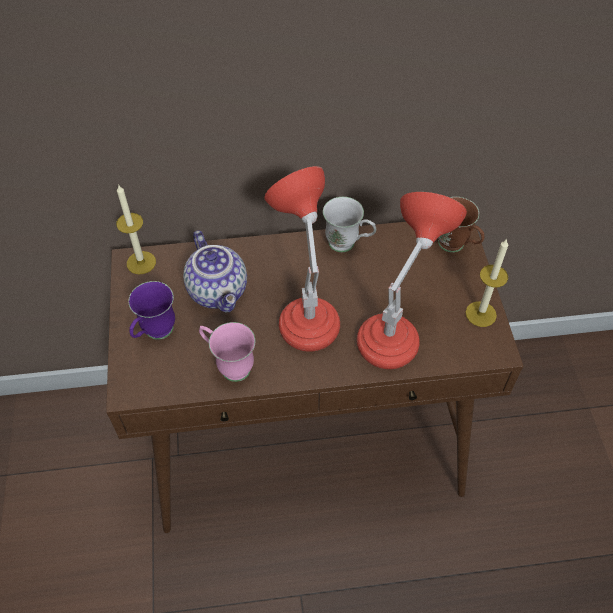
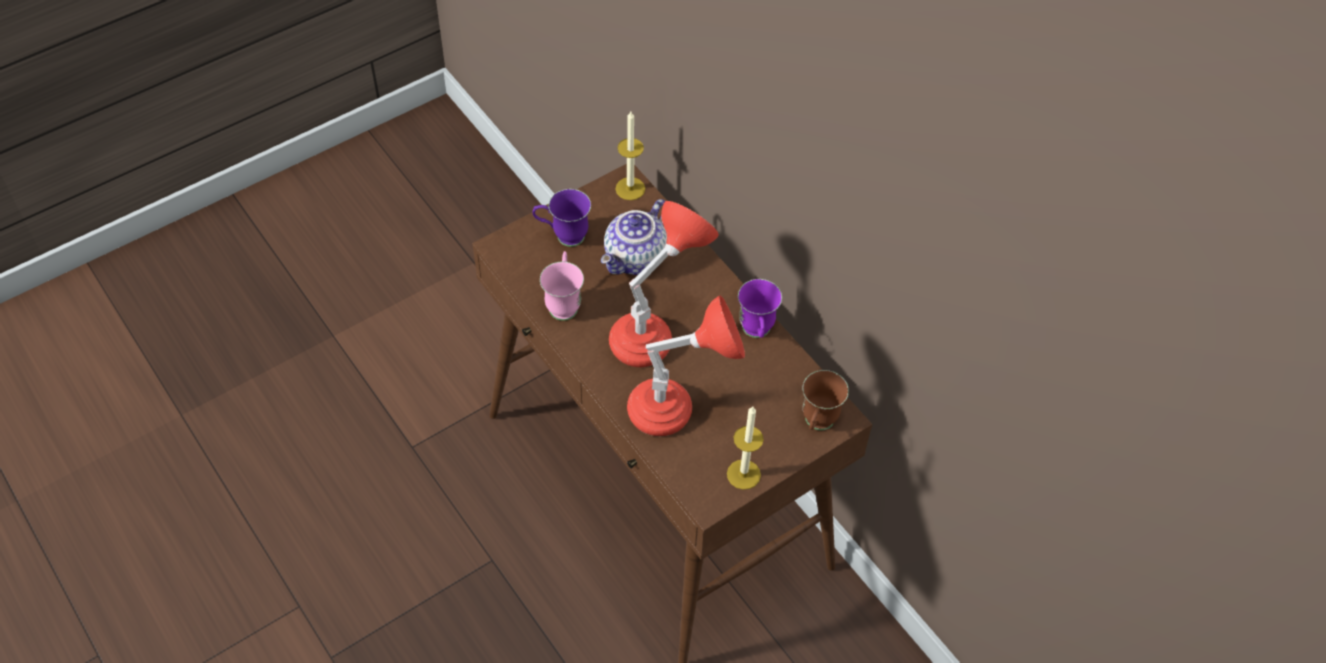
camera: 60 degrees right, 0 degrees up
white mug [323,197,376,252] -> purple mug [738,279,782,338]

